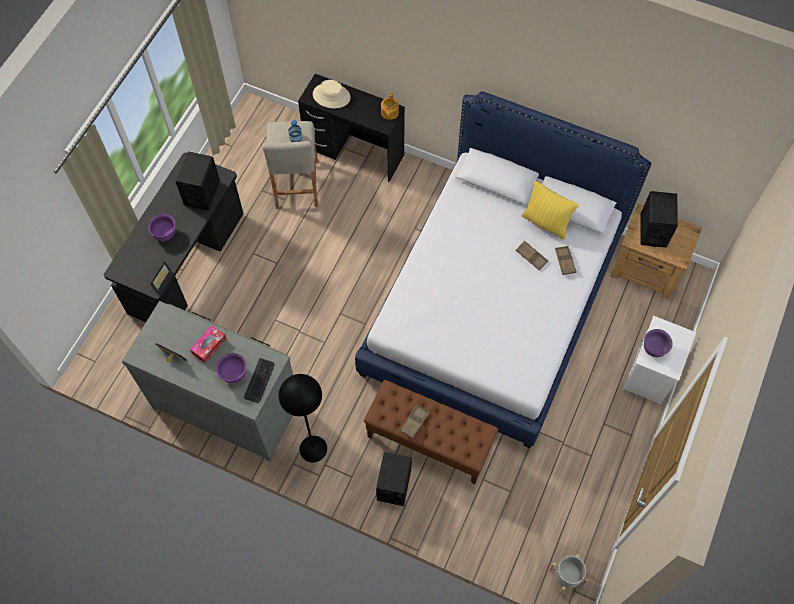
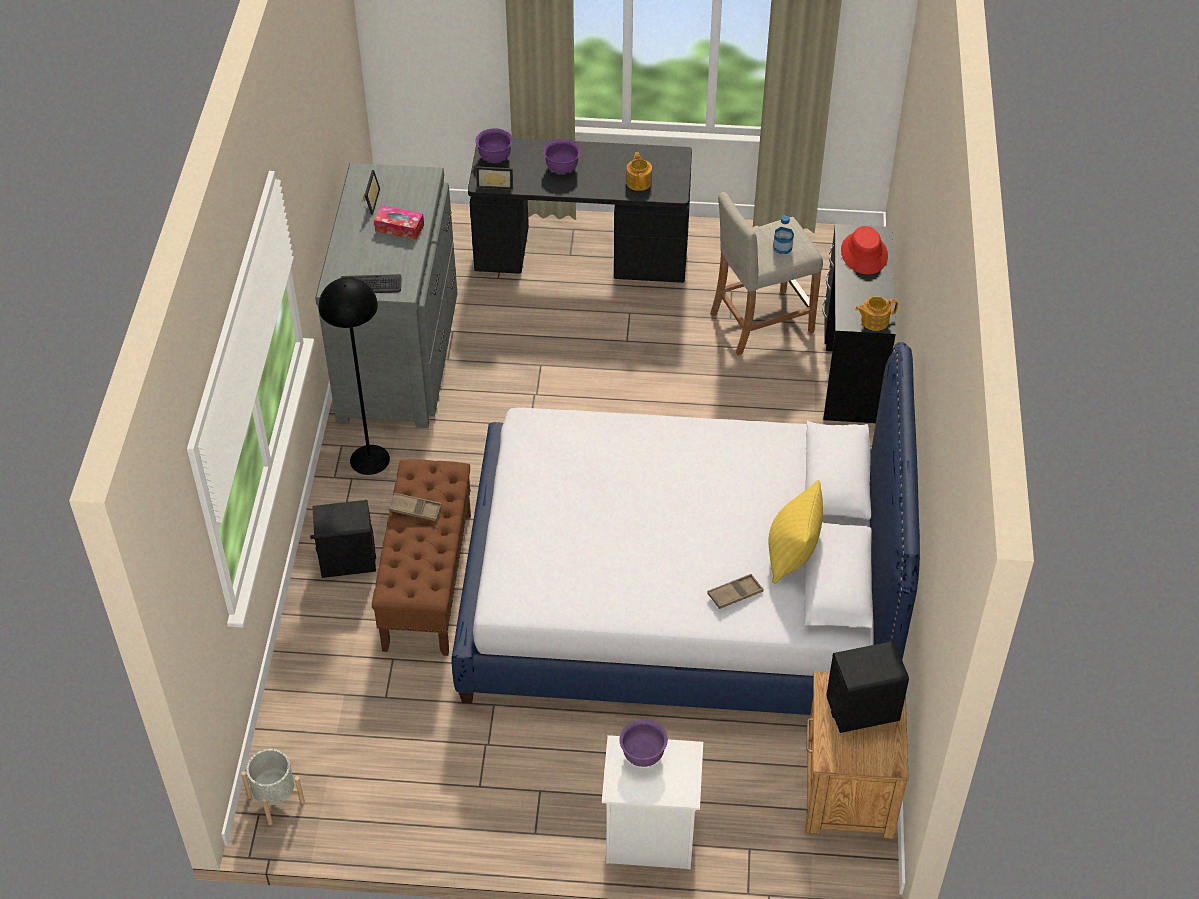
camera: 70 degrees right, 15 degrees down
black speaker [176,152,220,210] -> teapot [626,152,652,191]
purple bowl [216,353,247,383] -> purple bowl moved to [475,128,513,163]
beige hat [313,80,351,109] -> red hat [841,226,888,274]
brown tray [516,241,549,271] -> none

